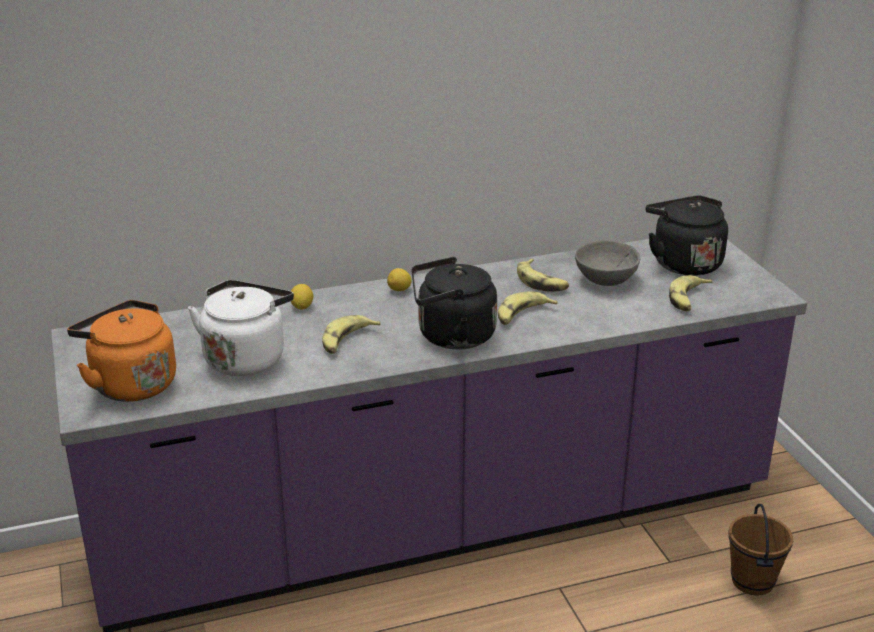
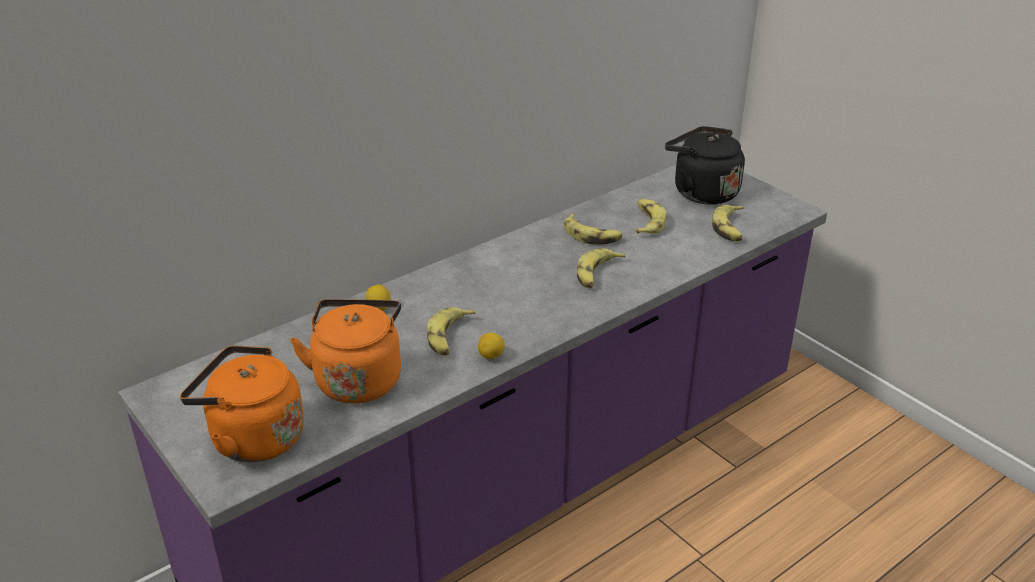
camera: 20 degrees left, 5 degrees up
white kettle [188,280,294,376] -> orange kettle [290,299,401,403]
lemon [387,268,412,291] -> lemon moved to [478,333,505,359]
black kettle [411,257,497,349] -> none
grey bowl [575,240,641,286] -> banana [634,199,667,234]
brown bucket [729,504,793,595] -> none

